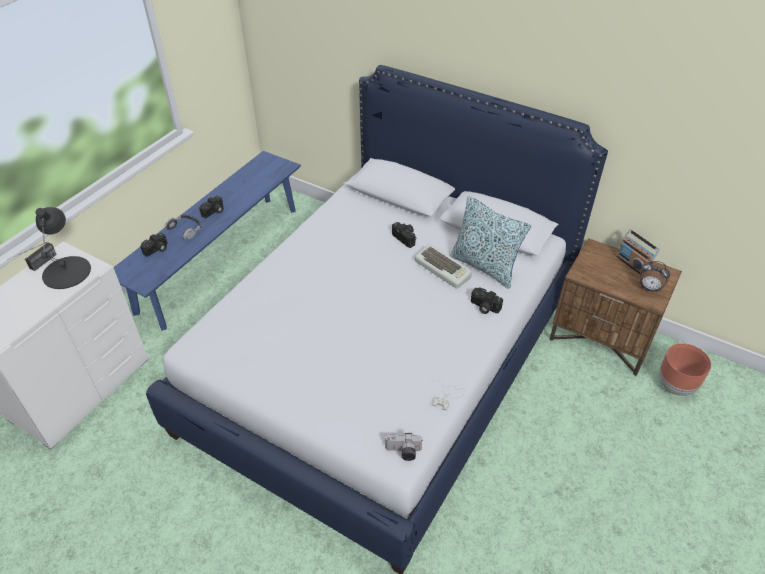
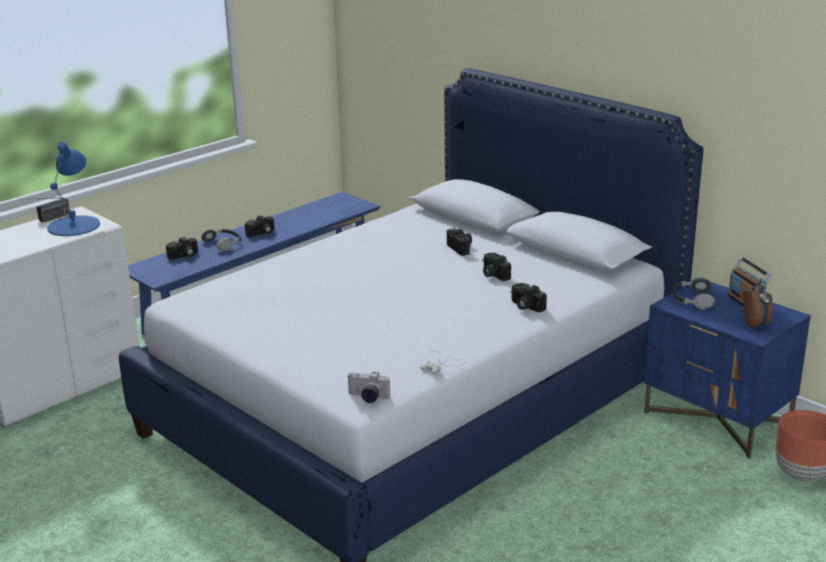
camera: 15 degrees right, 20 degrees down
black table lamp [35,207,91,289] -> blue table lamp [47,142,100,236]
keyboard [415,244,472,288] -> camera [482,253,511,281]
pillow [449,196,532,289] -> none
brown nightstand [550,238,682,376] -> blue nightstand [644,282,811,459]
alarm clock [639,261,670,292] -> alarm clock turned 135 degrees counterclockwise [743,278,773,329]
none -> headphones [673,277,715,310]

